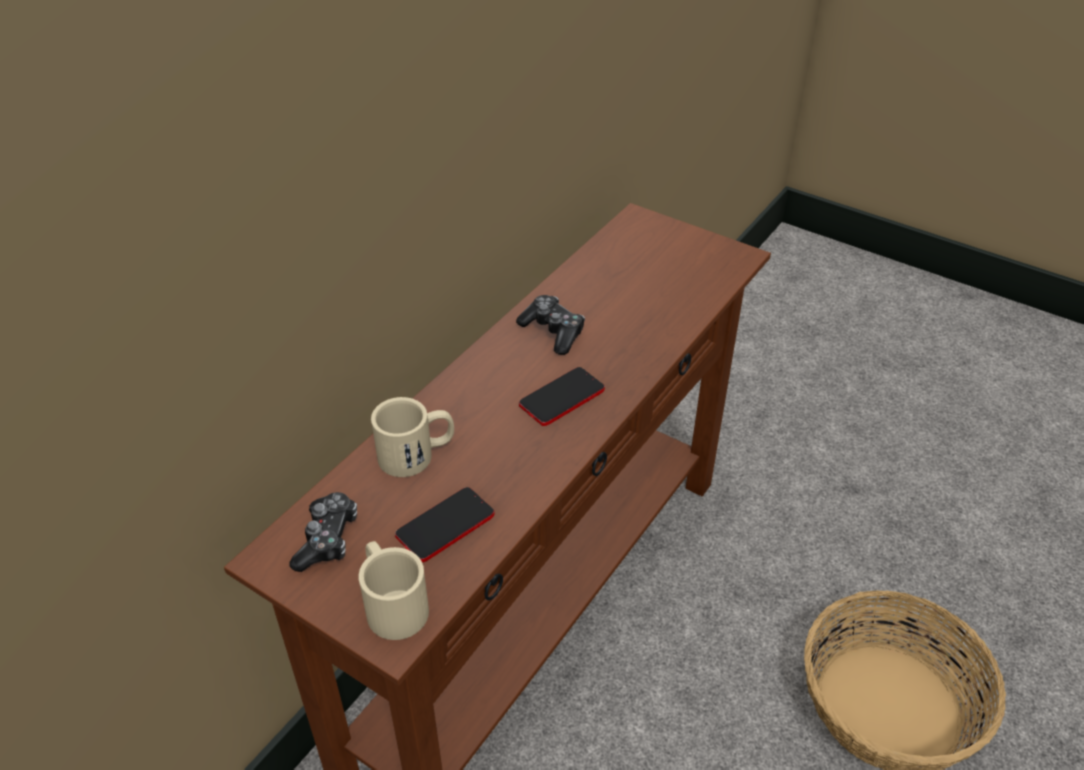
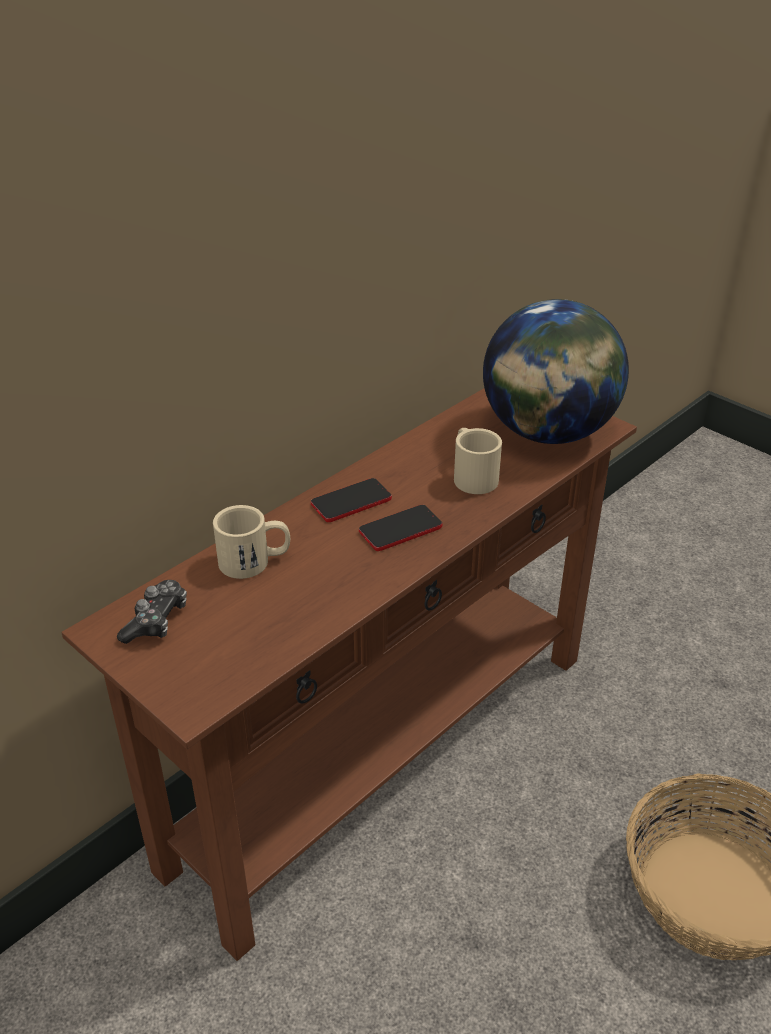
camera: 10 degrees right, 5 degrees down
beige mug [358,541,429,640] -> beige mug moved to [454,428,502,494]
phone [395,487,495,562] -> phone moved to [311,478,392,522]
game controller [516,295,585,355] -> none
none -> globe [483,299,629,444]

